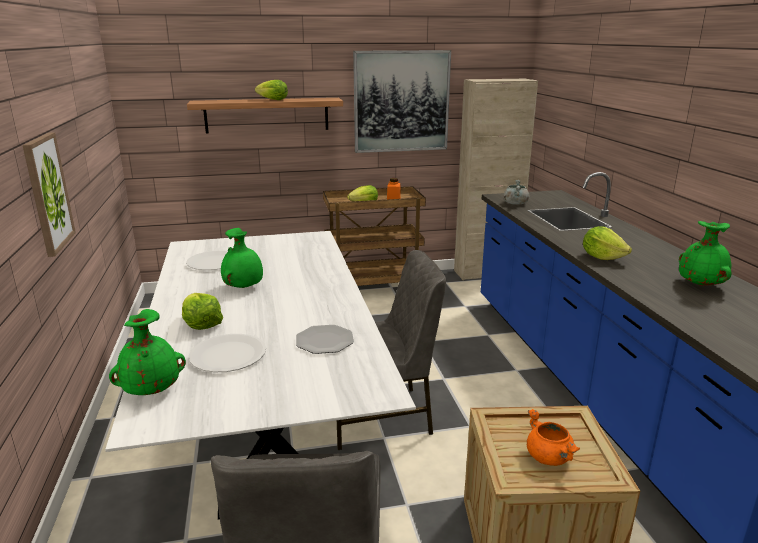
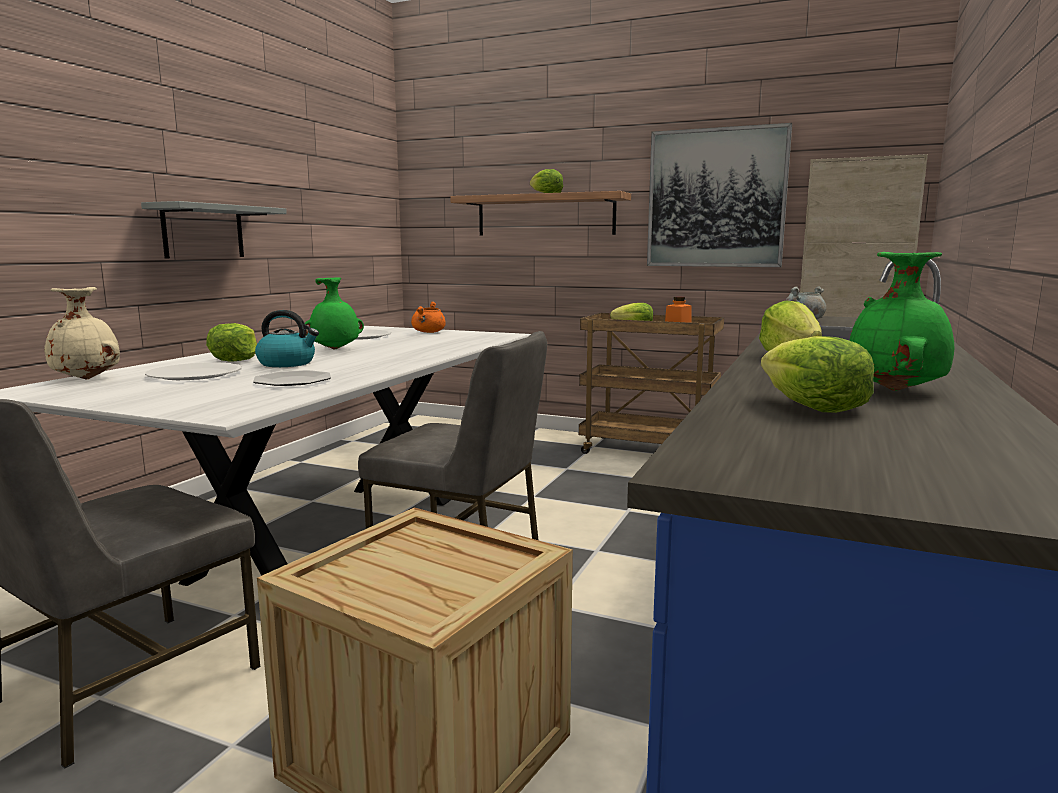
camera: 35 degrees right, 10 degrees down
picture [22,132,76,257] -> grey shelf [141,201,287,258]
green vase [109,309,186,395] -> beige vase [44,287,120,380]
orange cooking pot [527,409,580,466] -> orange cooking pot moved to [411,301,446,333]
none -> kettle [255,310,319,367]
none -> lettuce [761,336,874,413]

